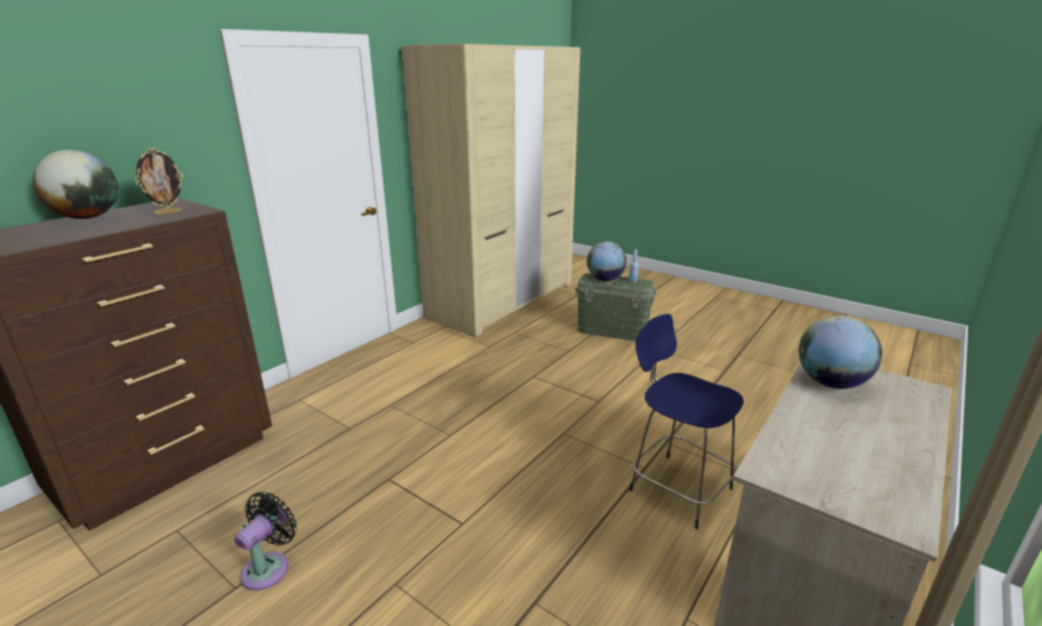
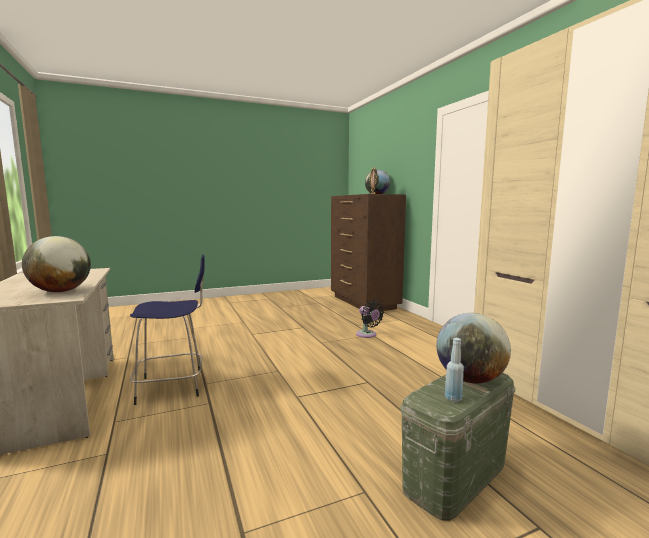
camera: 120 degrees right, 15 degrees down
black fan [234,492,297,591] -> black fan moved to [356,300,384,338]

